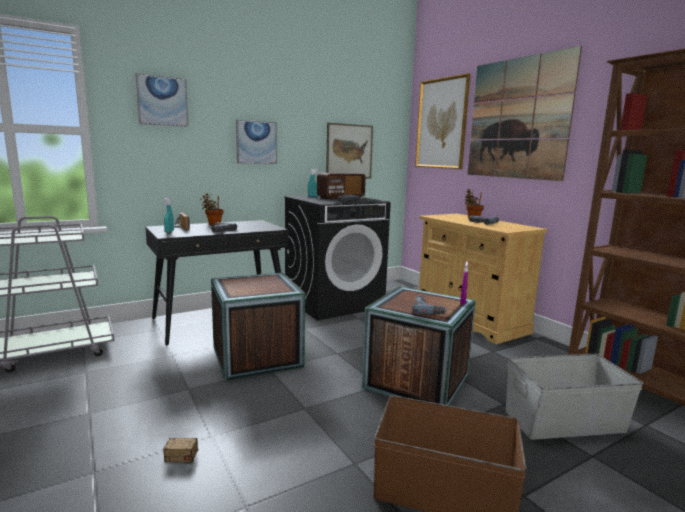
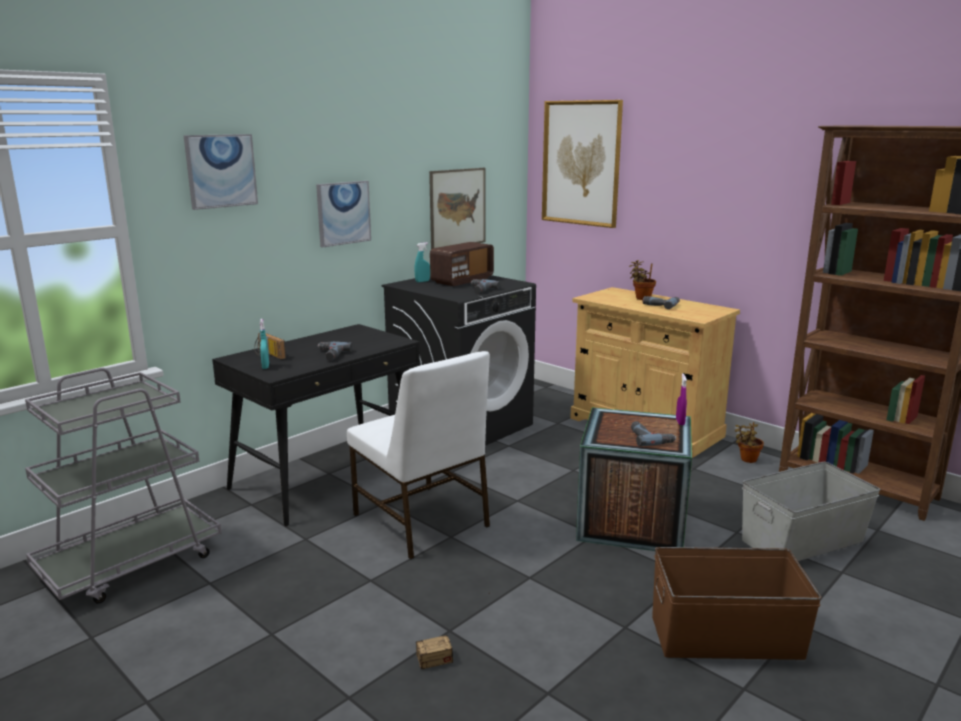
camera: 15 degrees left, 5 degrees up
potted plant [200,193,224,225] -> potted plant moved to [735,422,764,463]
crate [211,273,305,381] -> white chair [347,351,490,560]
picture [467,46,582,181] -> none

